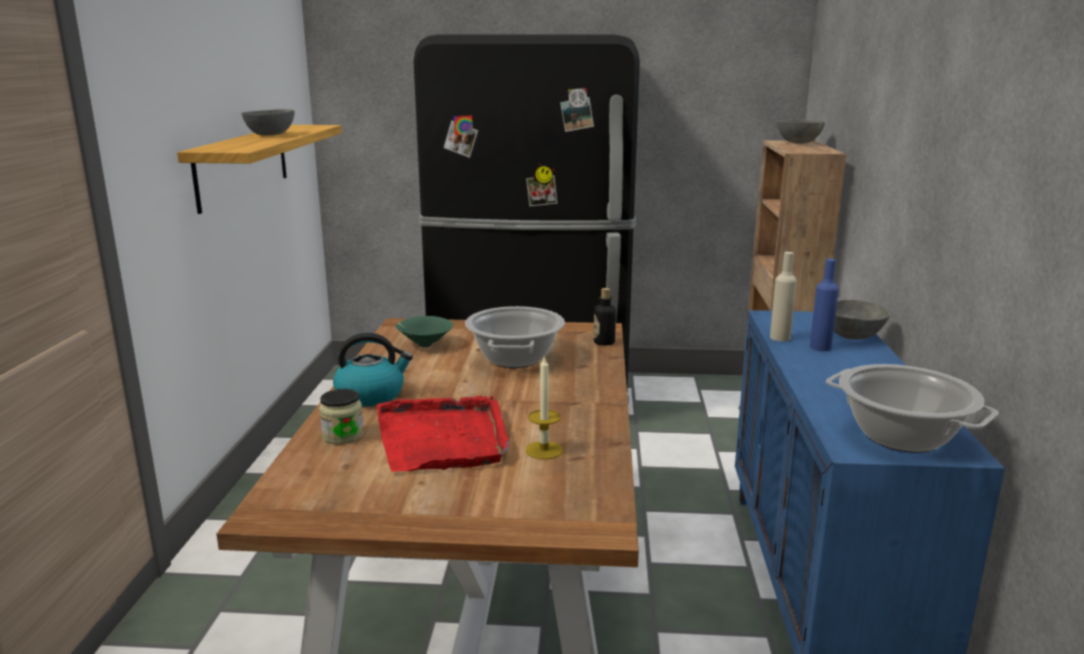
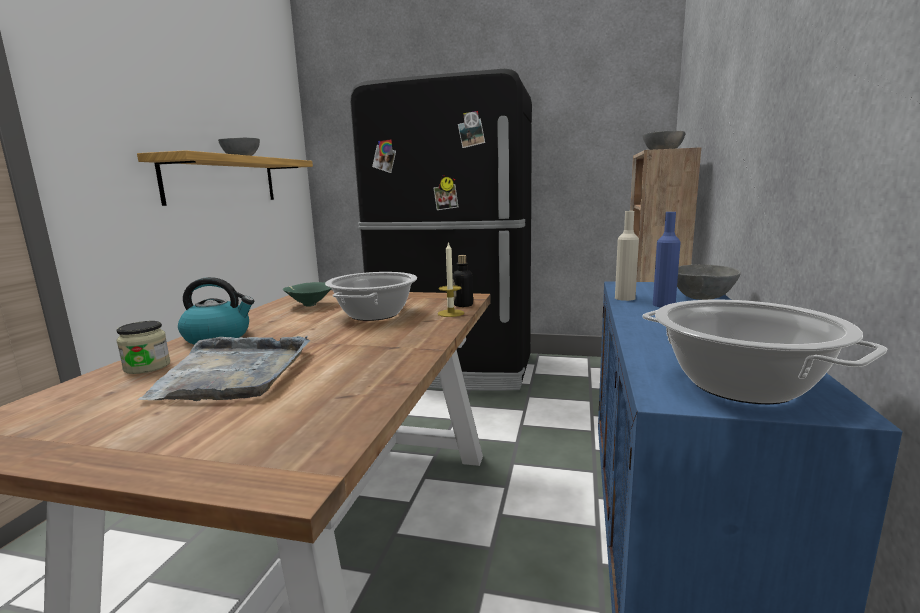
camera: 10 degrees right, 5 degrees down
red tray [377,396,510,472] -> grey tray [138,336,310,401]
candle [525,355,563,460] -> candle moved to [438,241,464,317]

